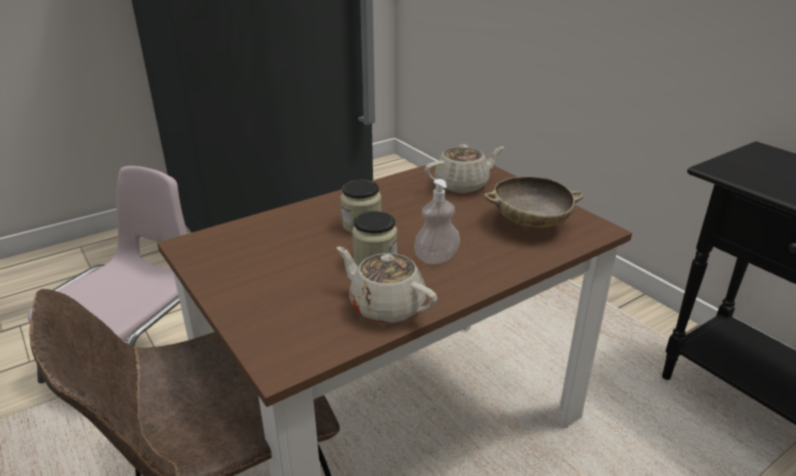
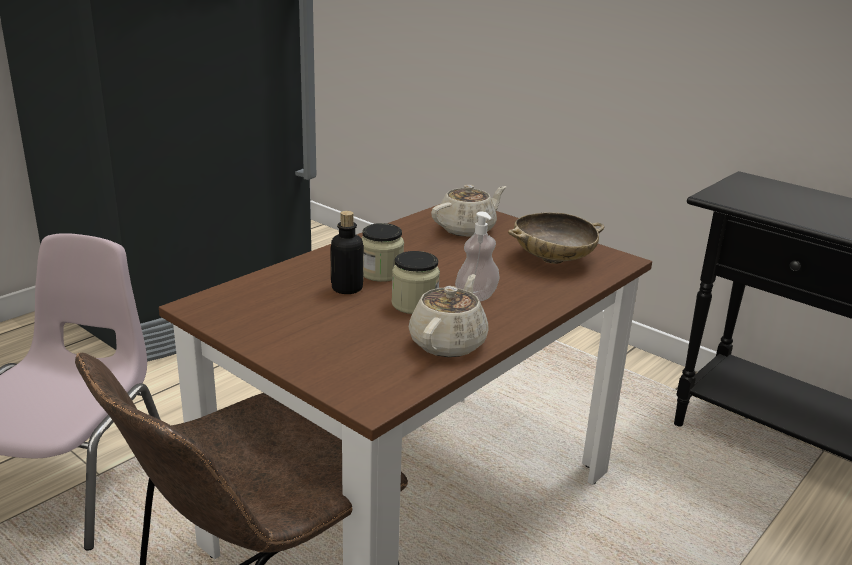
camera: 15 degrees left, 5 degrees down
beige teapot [337,247,437,324] -> beige teapot turned 90 degrees clockwise [409,274,489,357]
none -> bottle [330,211,364,294]

